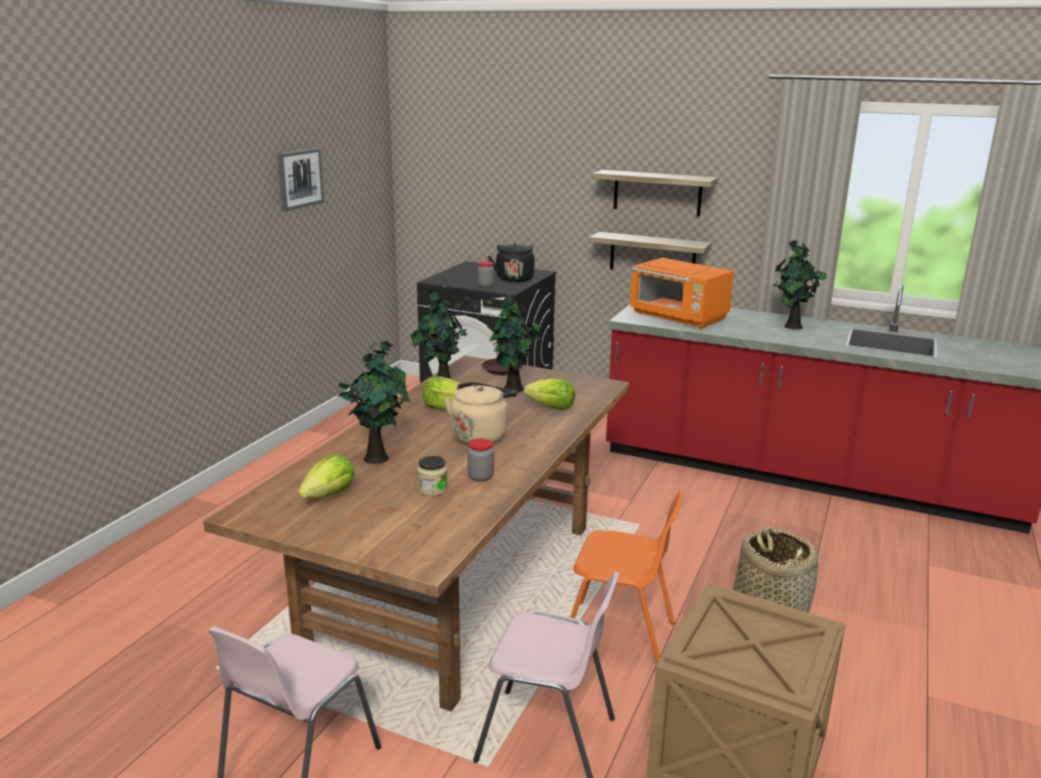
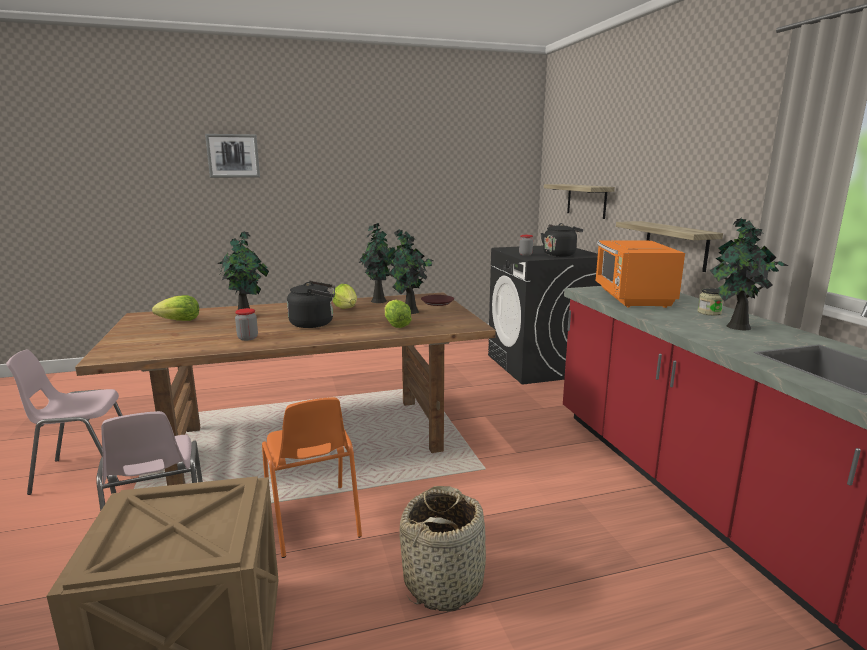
camera: 50 degrees right, 5 degrees down
picture [277,148,324,211] -> picture moved to [205,134,260,178]
jar [417,456,448,496] -> jar moved to [697,288,724,316]
beige kettle [444,382,517,444] -> black kettle [287,281,335,328]
shelf [592,170,718,216] -> shelf moved to [544,184,615,219]

